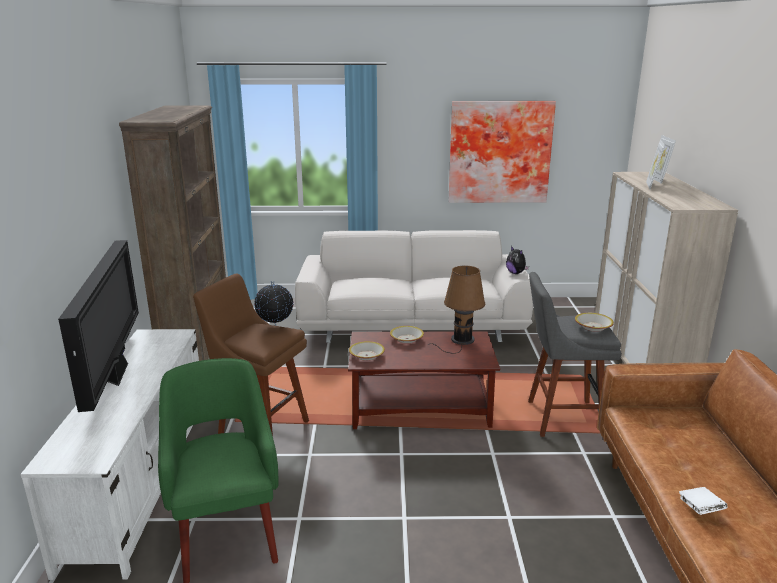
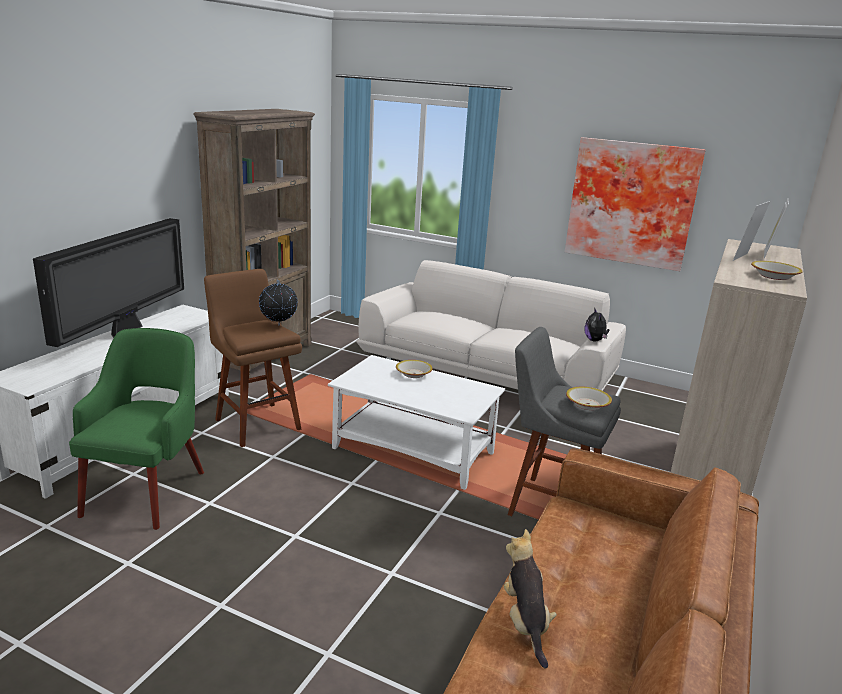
camera: 25 degrees right, 0 degrees up
brown coffee table [348,331,500,429] -> white coffee table [328,355,505,490]
bowl [349,341,385,361] -> bowl moved to [751,261,803,280]
brown table lamp [428,266,485,354] -> none
white book [679,487,727,515] -> plush toy [504,529,557,669]

